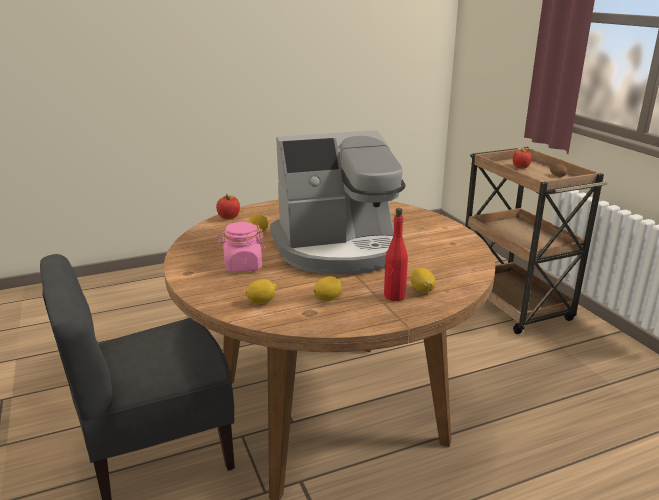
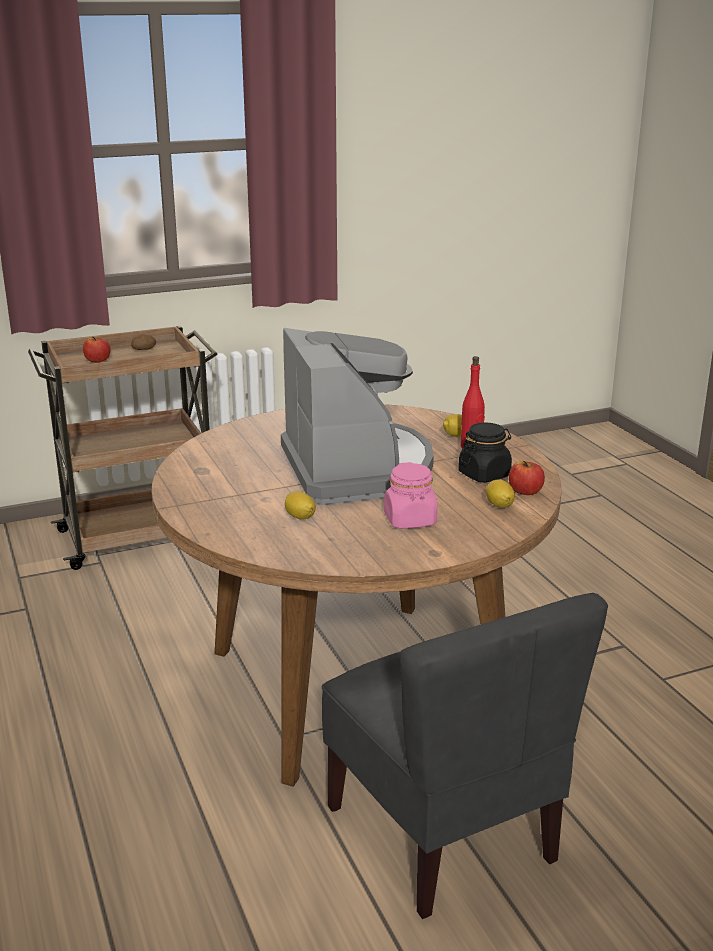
camera: 90 degrees left, 0 degrees up
apple [216,194,240,219] -> apple moved to [509,461,545,495]
lemon [313,276,342,301] -> black jar [459,422,512,483]

